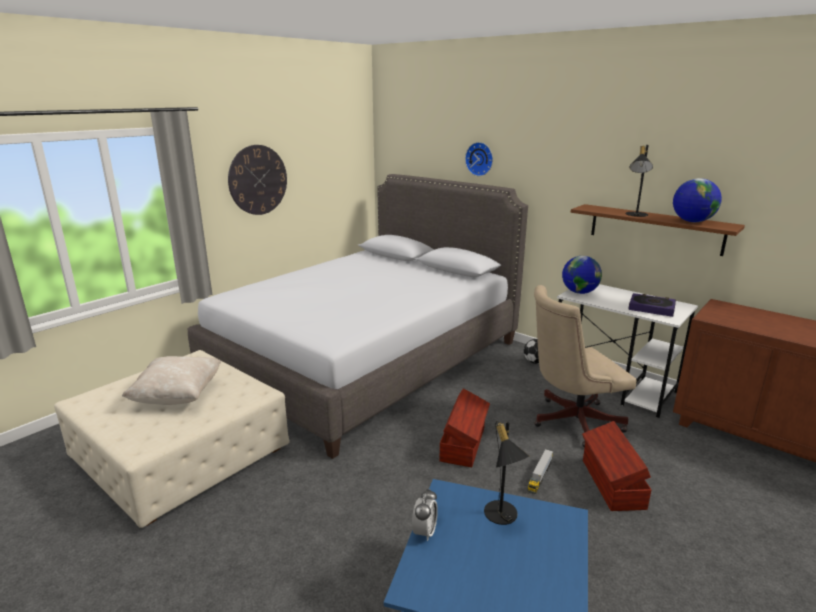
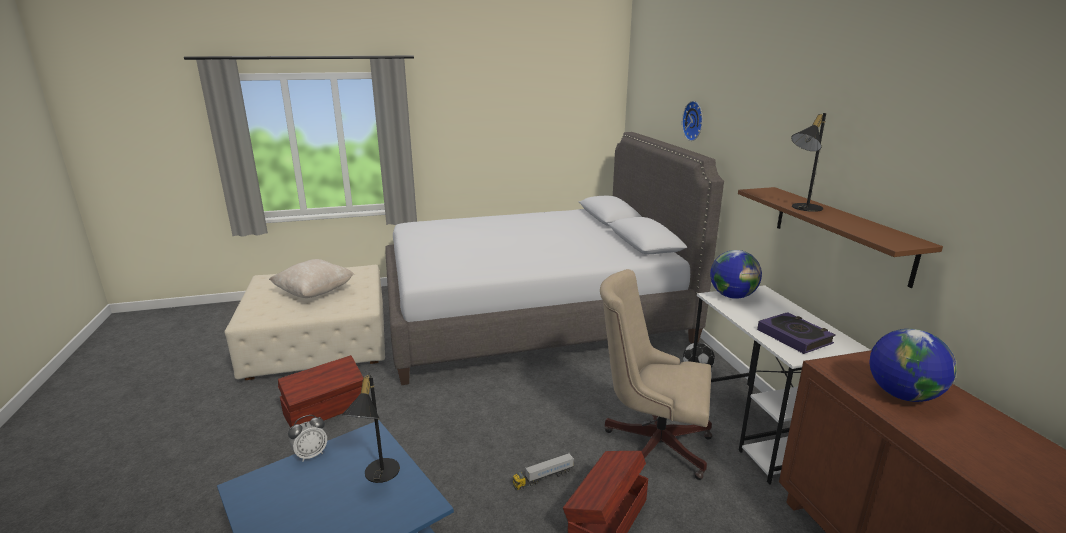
camera: 35 degrees right, 0 degrees up
wall clock [228,145,287,215] -> none
brown storage box [439,388,490,467] -> brown storage box moved to [278,355,363,427]
globe [673,178,722,222] -> globe moved to [869,329,957,402]

